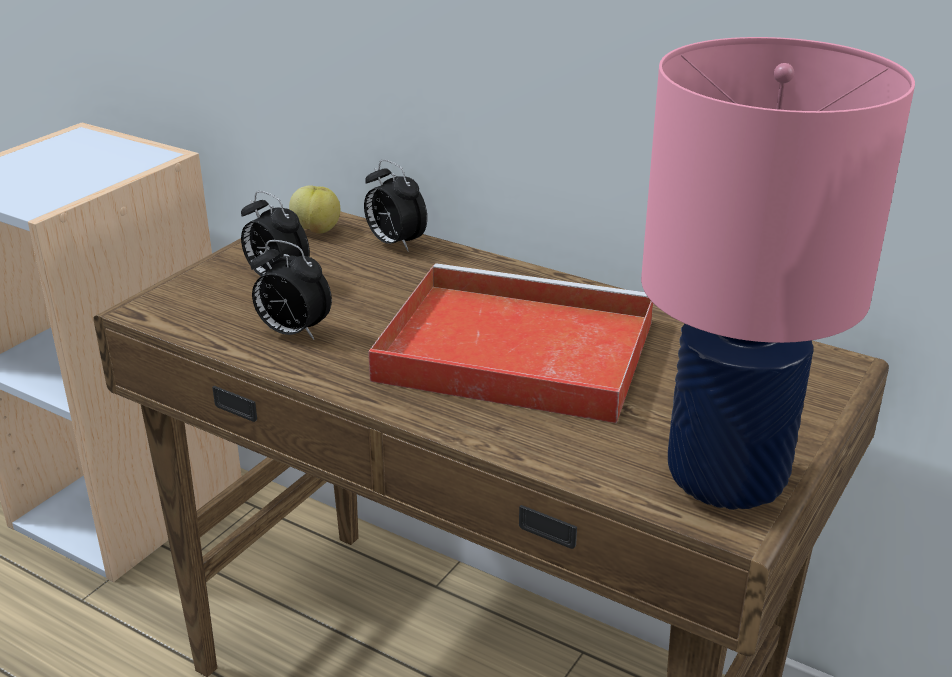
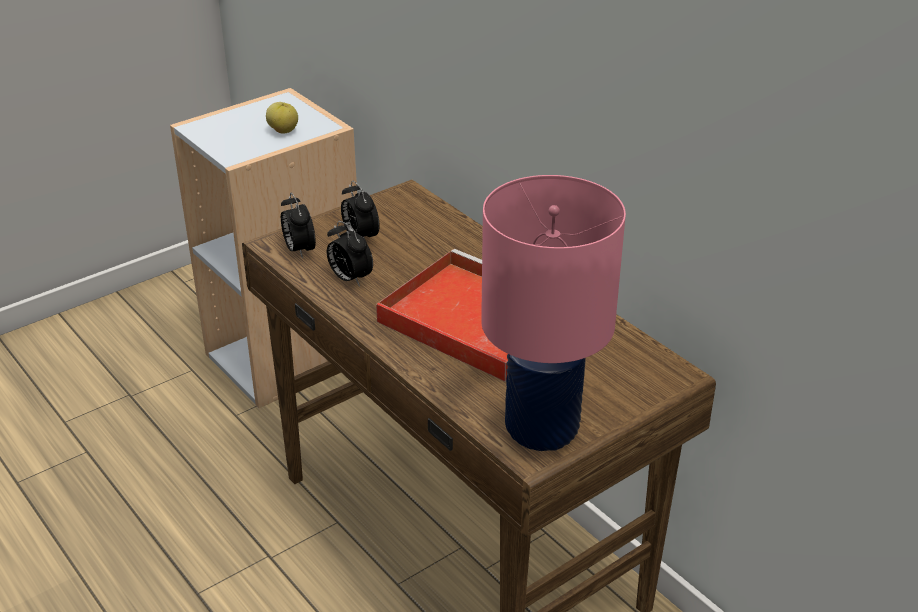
camera: 20 degrees right, 5 degrees up
apple [289,185,340,234] -> apple moved to [266,102,298,134]
alarm clock [364,160,427,252] -> alarm clock moved to [281,193,316,259]

